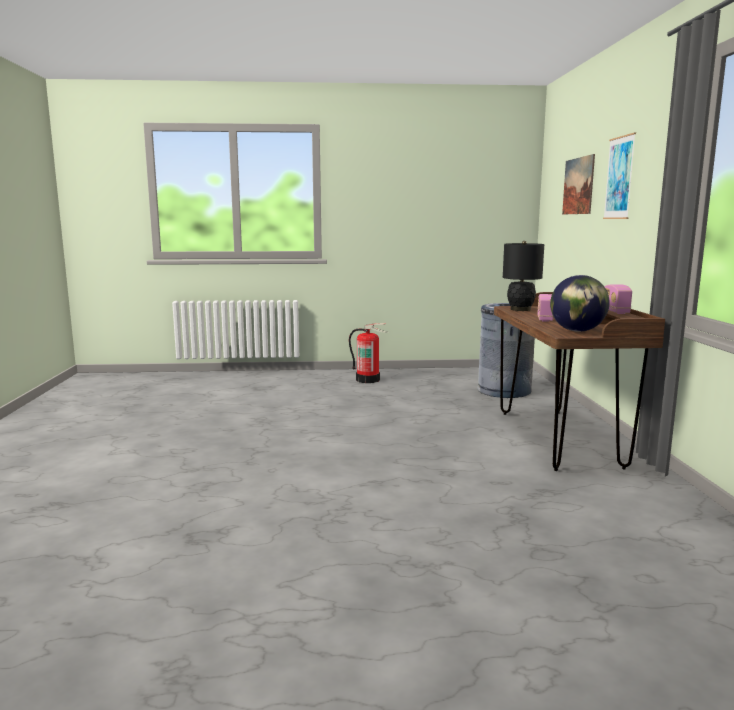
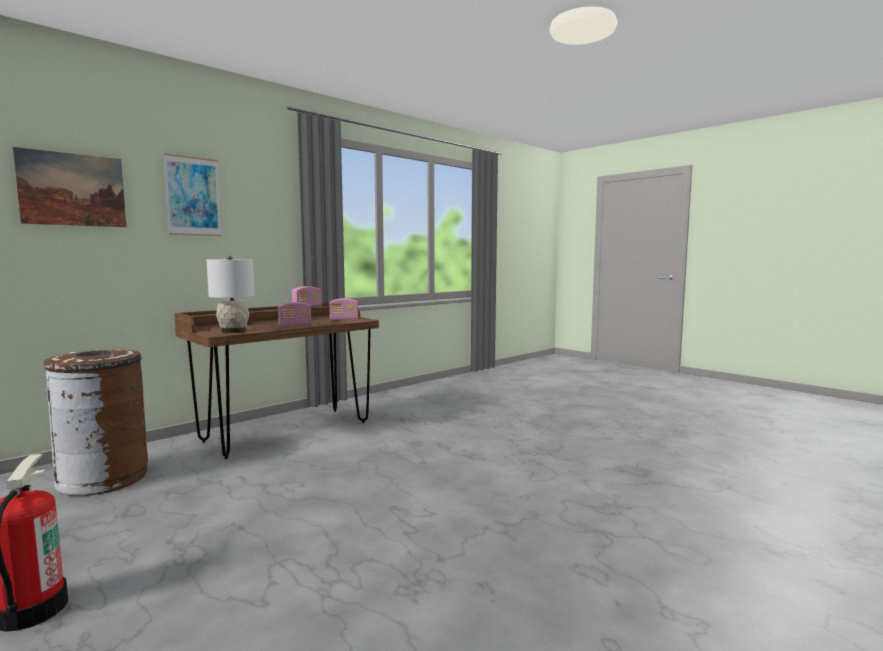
camera: 130 degrees left, 5 degrees down
grey trash can [477,303,535,398] -> brown trash can [44,350,148,496]
black table lamp [503,241,544,311] -> white table lamp [207,256,255,333]
globe [550,275,610,332] -> radio [330,298,358,320]

